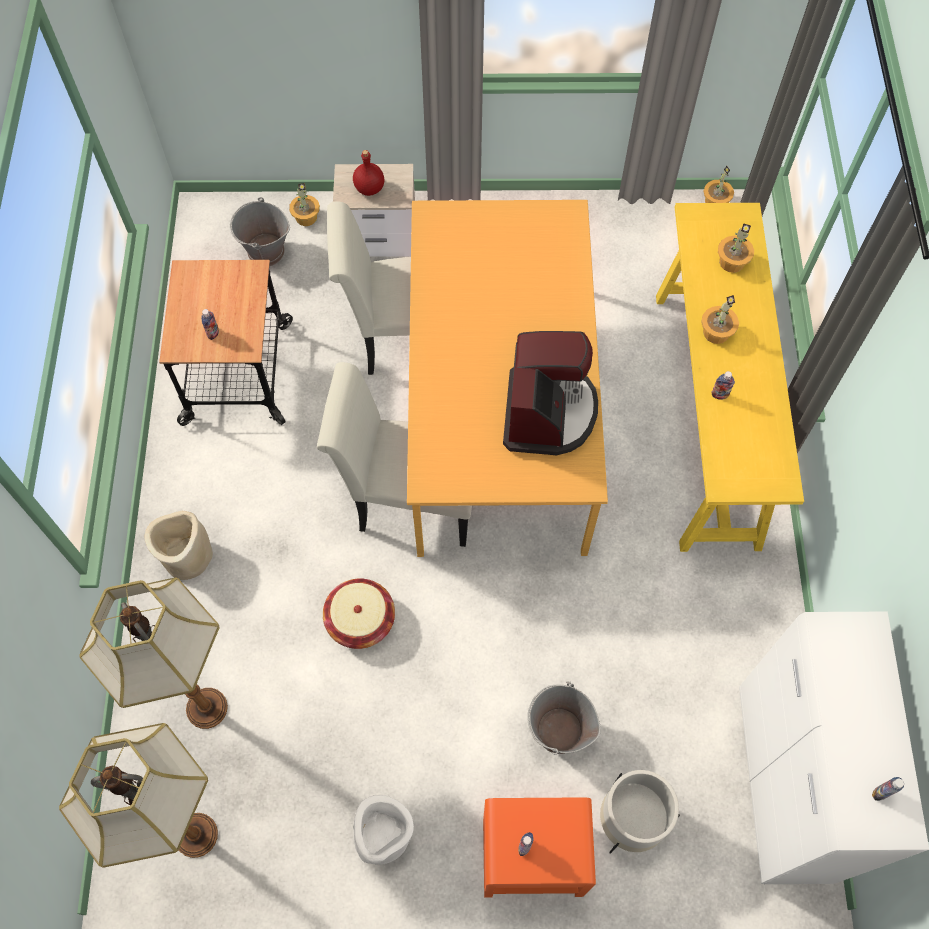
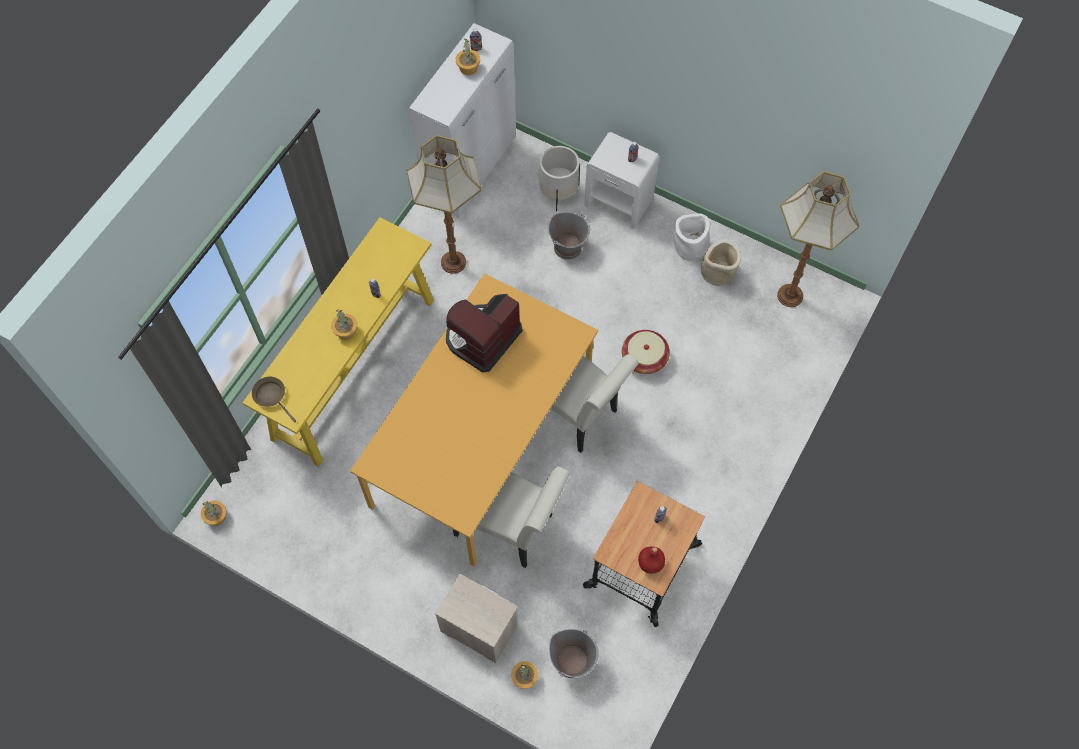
camera: 150 degrees left, 0 degrees up
floor lamp [79,577,228,729] -> floor lamp moved to [406,135,482,274]
beige planter [145,511,213,580] -> beige planter moved to [701,239,741,286]
red bottle [353,150,384,196] -> red bottle moved to [638,546,665,574]
orange nightstand [483,797,596,898] -> white nightstand [584,132,660,229]
potted plant [718,223,754,273] -> potted plant moved to [456,38,480,75]
none -> brown frying pan [252,377,296,423]

